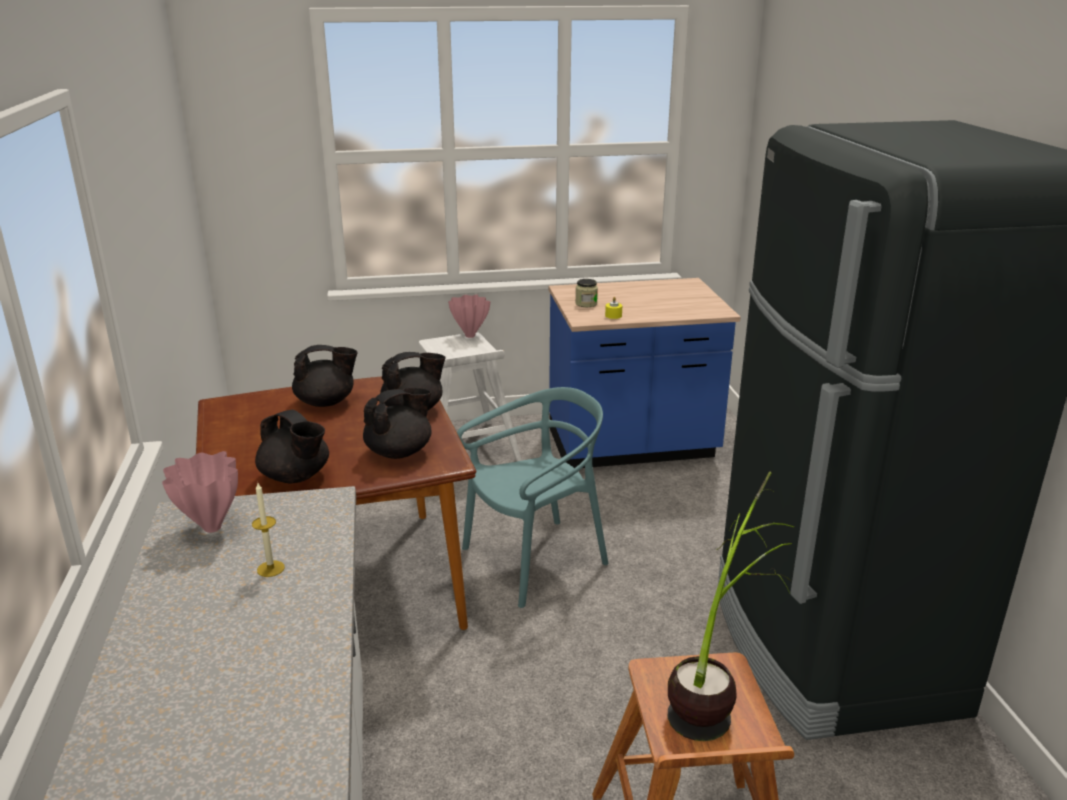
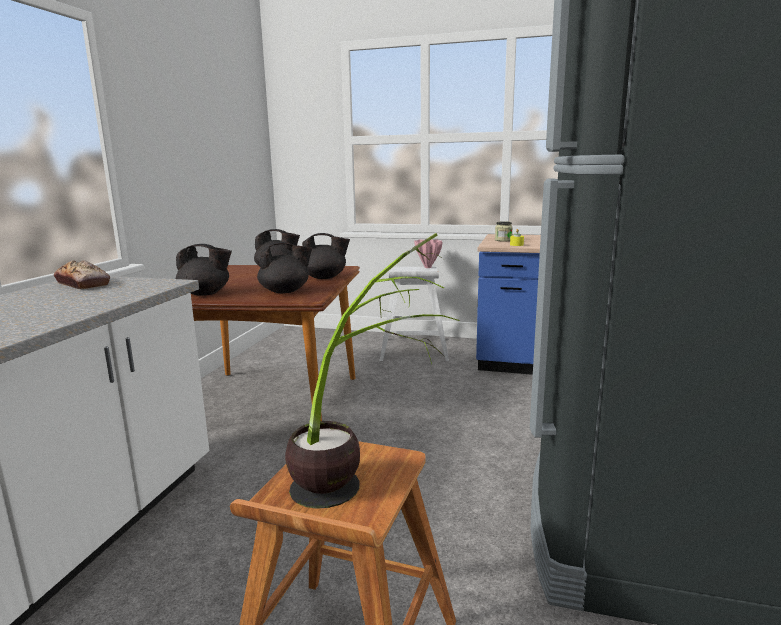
camera: 25 degrees right, 10 degrees down
pink vase [162,451,238,533] -> bread [54,260,110,289]
candle [252,483,285,577] -> none
black teapot [255,410,329,483] -> black teapot turned 60 degrees counterclockwise [176,244,232,296]
turquoise chair [457,387,608,608] -> none

